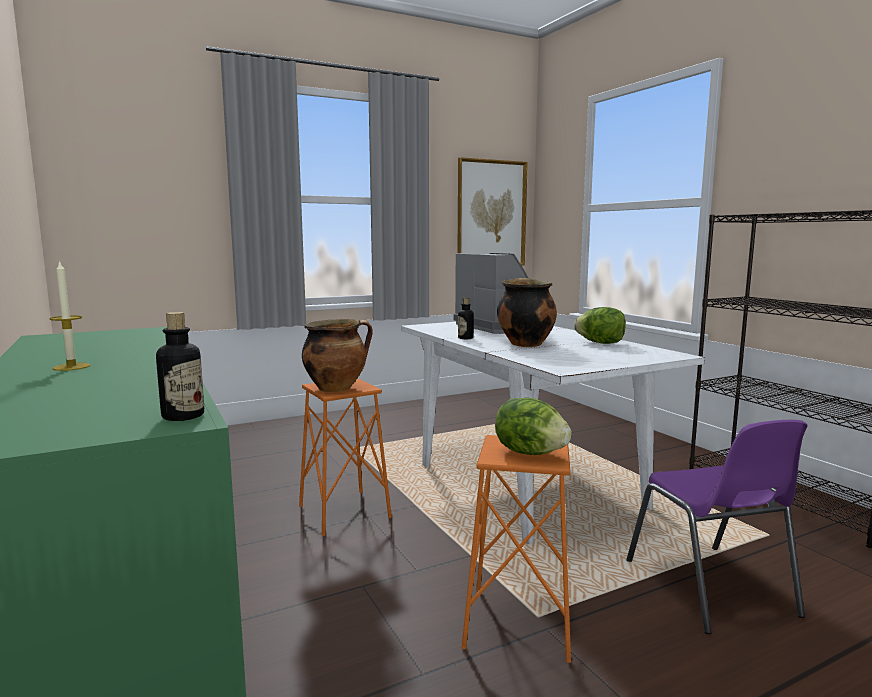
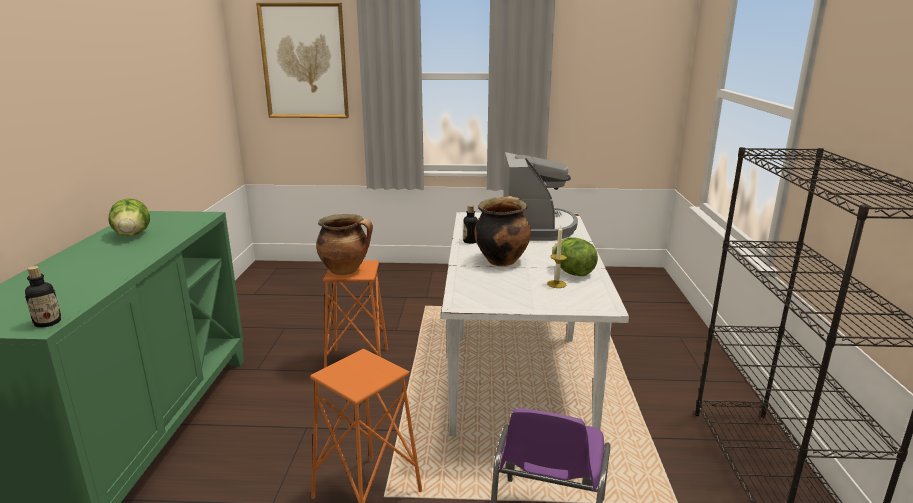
camera: 30 degrees right, 10 degrees up
candle [49,260,90,371] -> candle moved to [547,226,567,288]
picture [457,157,528,265] -> picture moved to [256,3,349,118]
lettuce [495,398,572,455] -> lettuce moved to [109,199,150,236]

